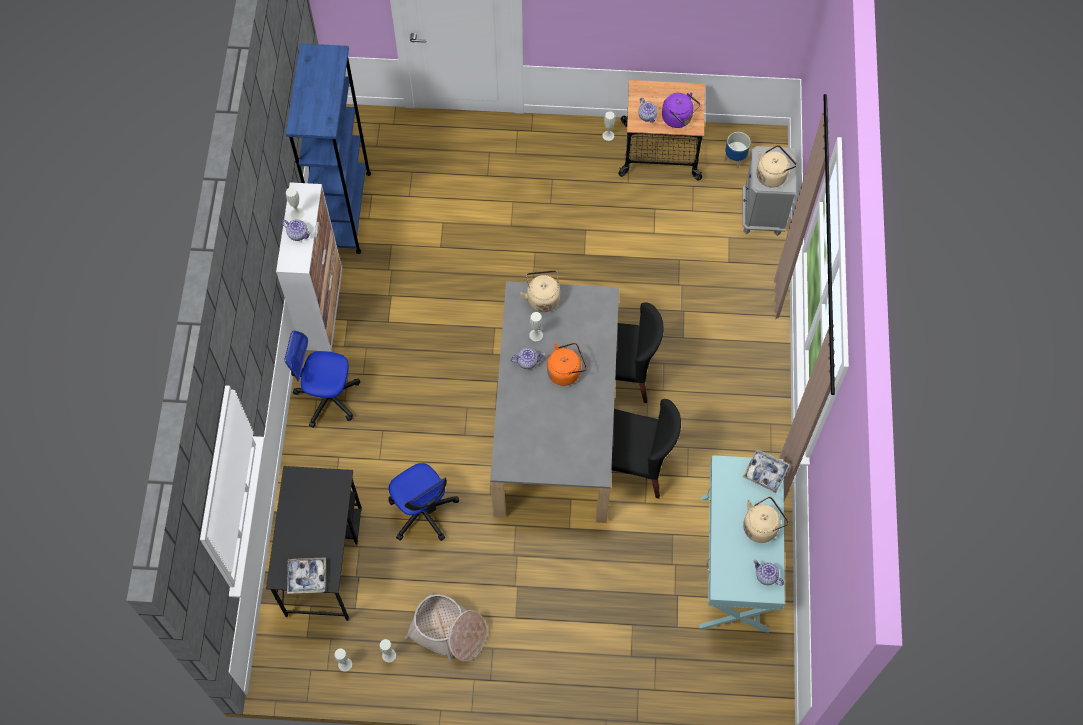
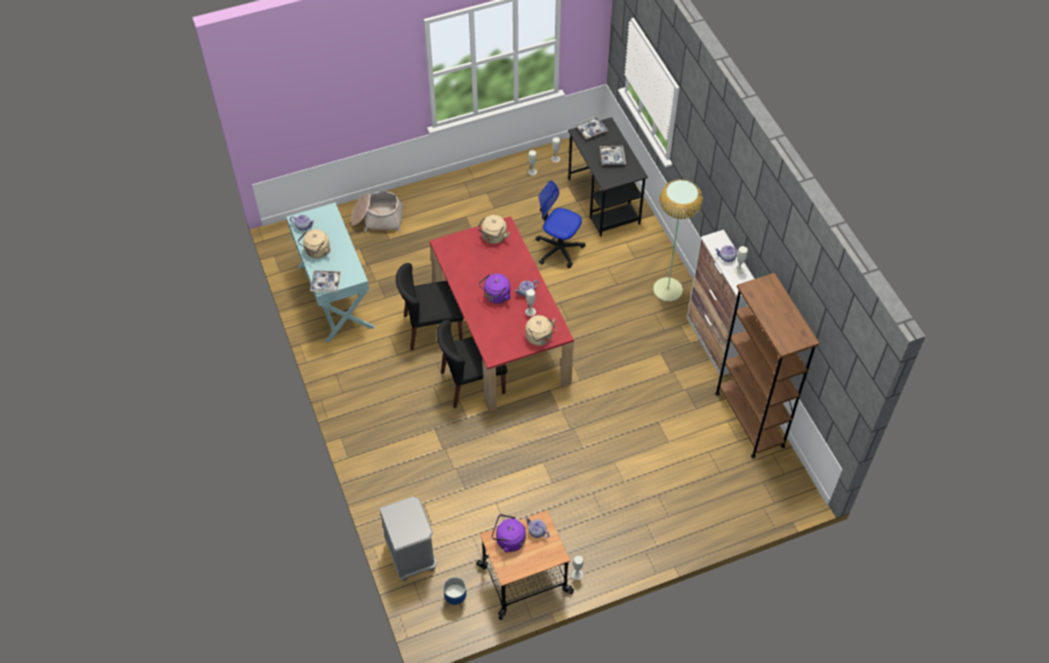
camera: 155 degrees right, 10 degrees down
office chair [285,331,360,428] -> floor lamp [653,179,703,302]
blue bookcase [286,43,371,254] -> brown bookcase [715,273,820,459]
basket [405,593,487,662] -> basket moved to [351,191,404,233]
grey dining table [490,281,619,523] -> red dining table [429,216,574,412]
orange kettle [547,343,587,386] -> purple kettle [479,274,511,304]
beige kettle [756,145,797,187] -> beige kettle moved to [477,215,510,244]
none -> tray [599,145,626,165]

